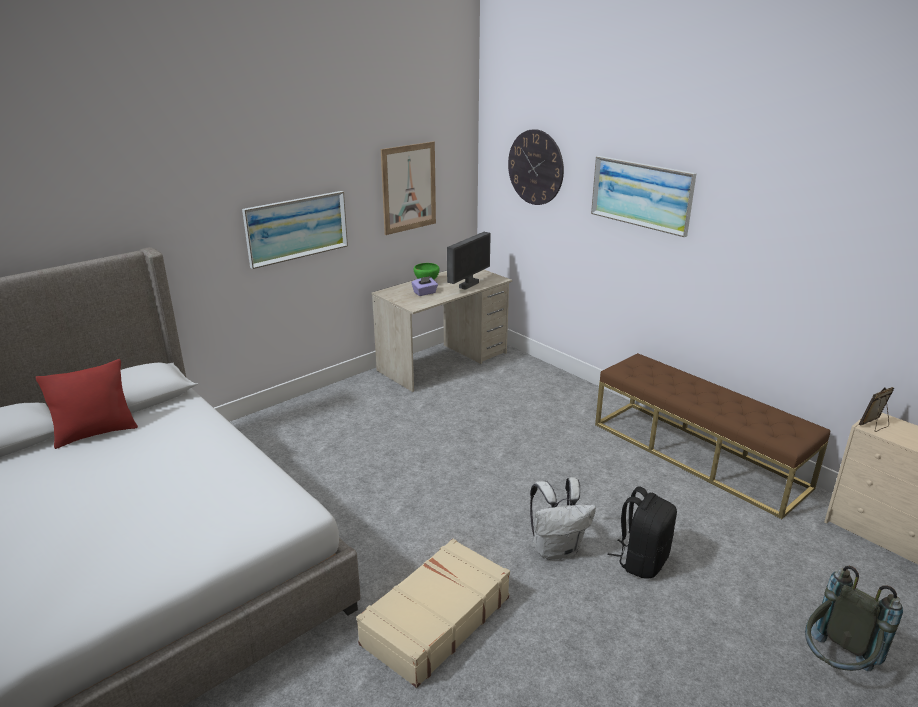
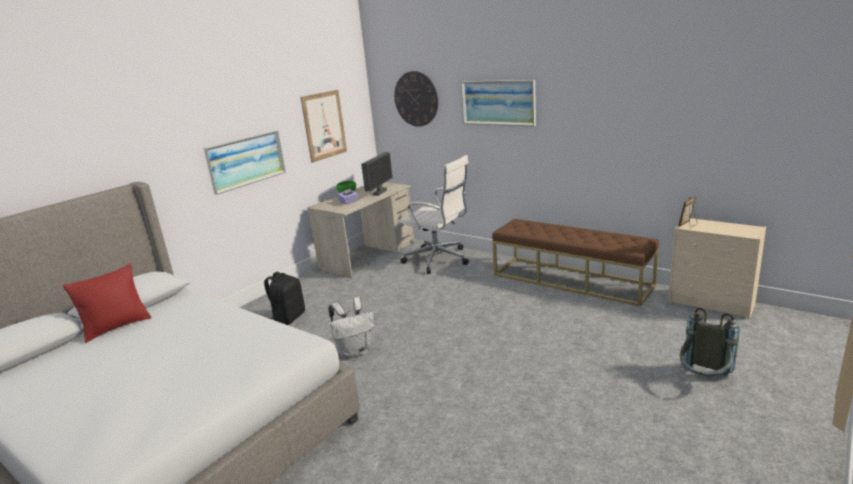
camera: 10 degrees left, 5 degrees down
beige suitcase [356,539,510,688] -> none
white backpack [530,477,596,560] -> white backpack moved to [329,297,374,359]
black backpack [608,486,677,578] -> black backpack moved to [264,272,305,325]
none -> white office chair [399,155,469,274]

